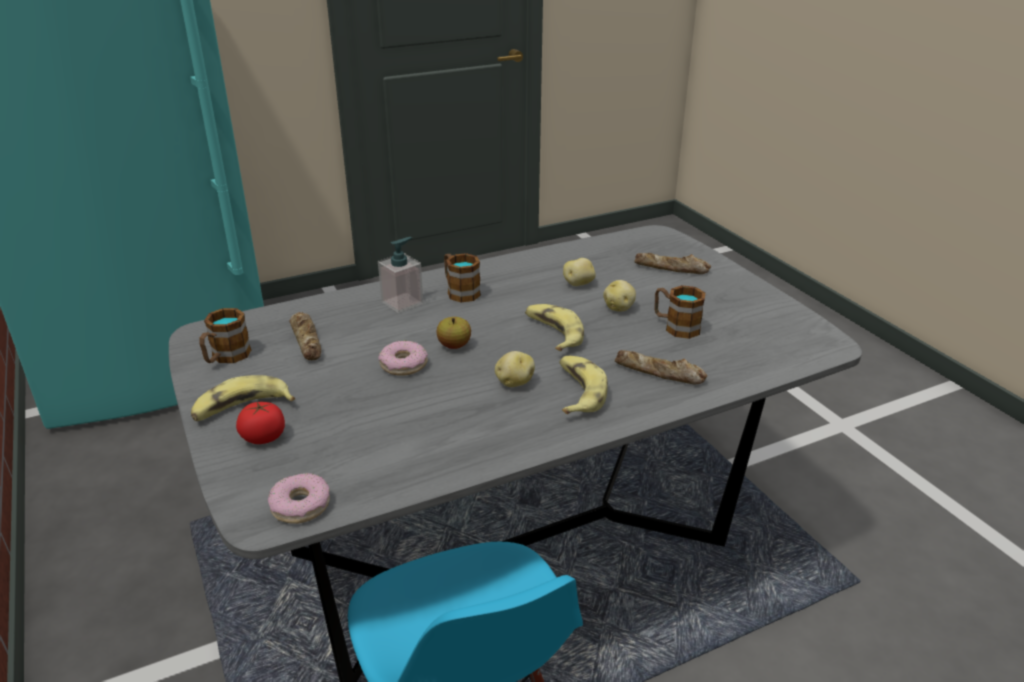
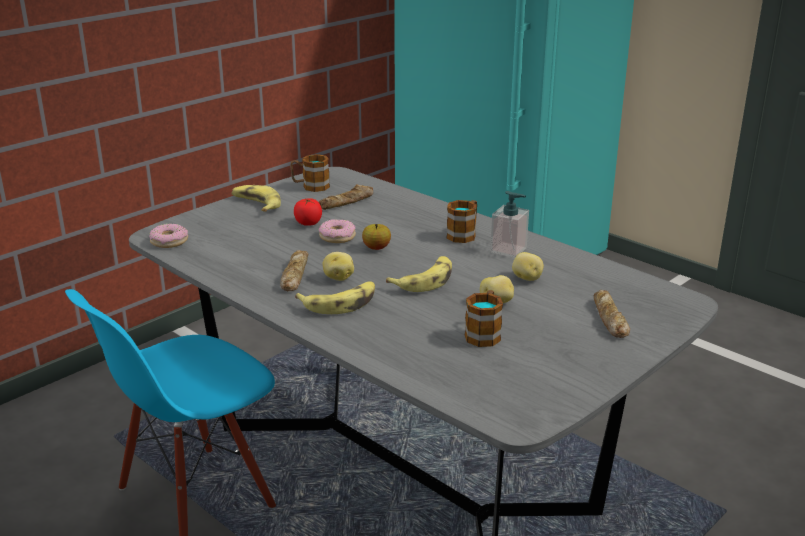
camera: 70 degrees right, 5 degrees down
tomato [236,402,285,444] -> tomato moved to [294,198,322,226]
soap dispenser [378,237,423,313] -> soap dispenser moved to [490,191,529,258]
bread [615,350,707,384] -> bread moved to [280,250,309,291]

